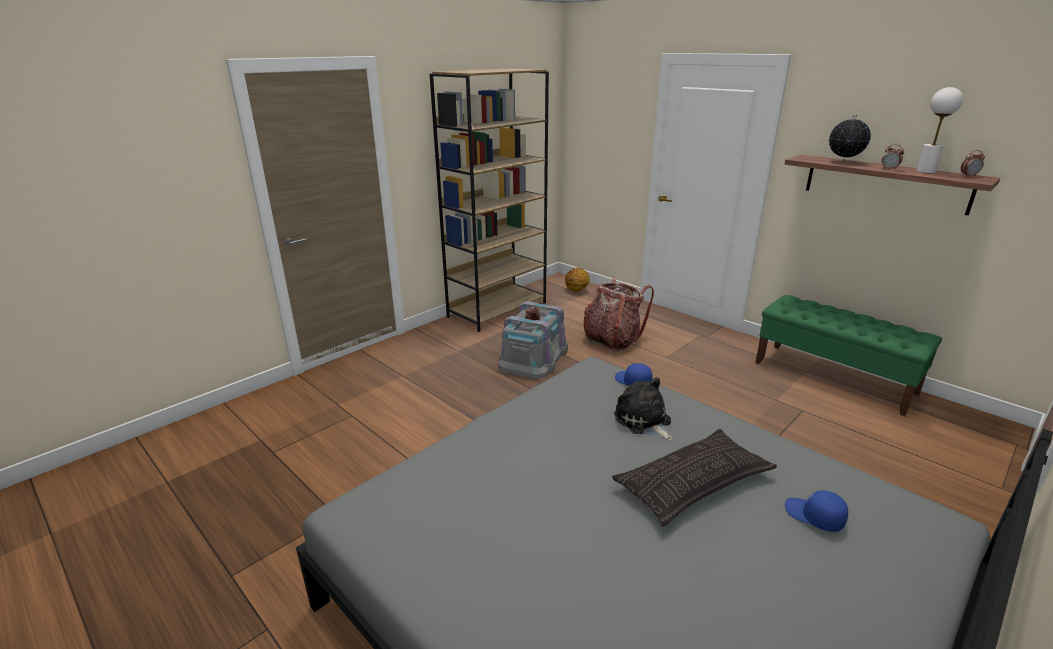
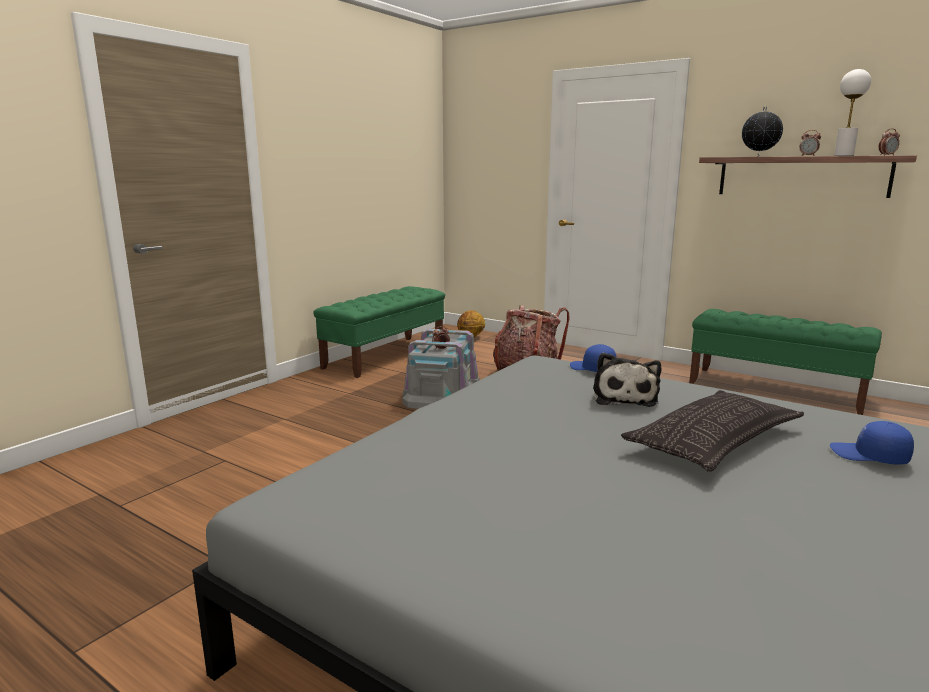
camera: 10 degrees left, 10 degrees down
brown bookcase [430,68,549,332] -> green bench [313,286,445,378]
plush toy [614,377,673,440] -> plush toy turned 135 degrees counterclockwise [593,352,661,407]

